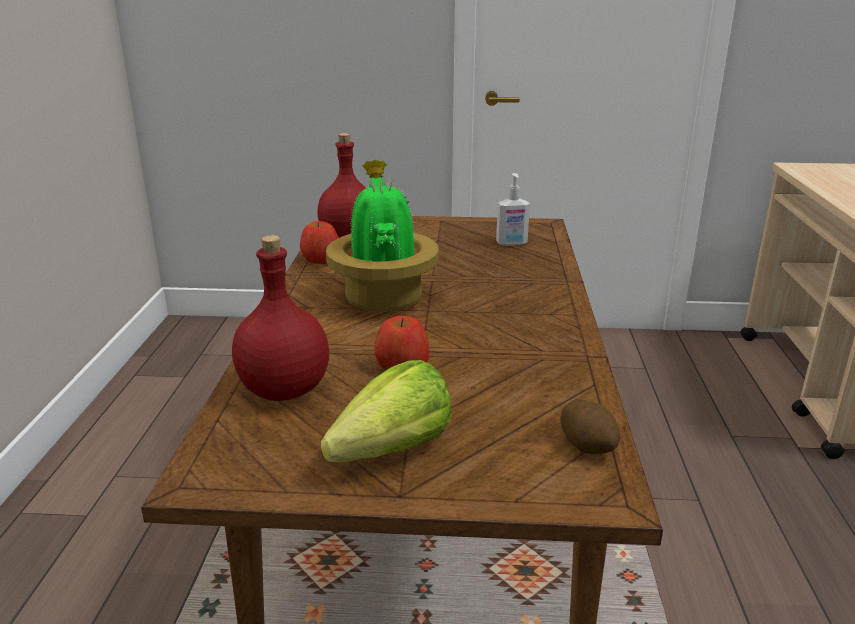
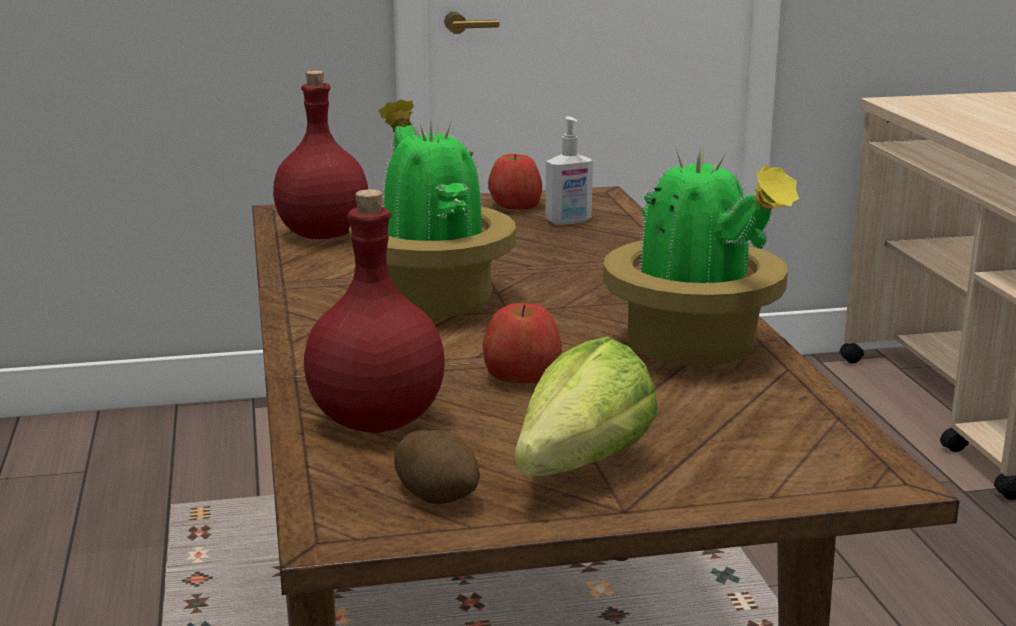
camera: 15 degrees left, 5 degrees down
apple [300,221,339,264] -> apple moved to [488,154,542,209]
potato [560,399,620,454] -> potato moved to [394,430,480,504]
none -> potted plant [603,143,799,366]

